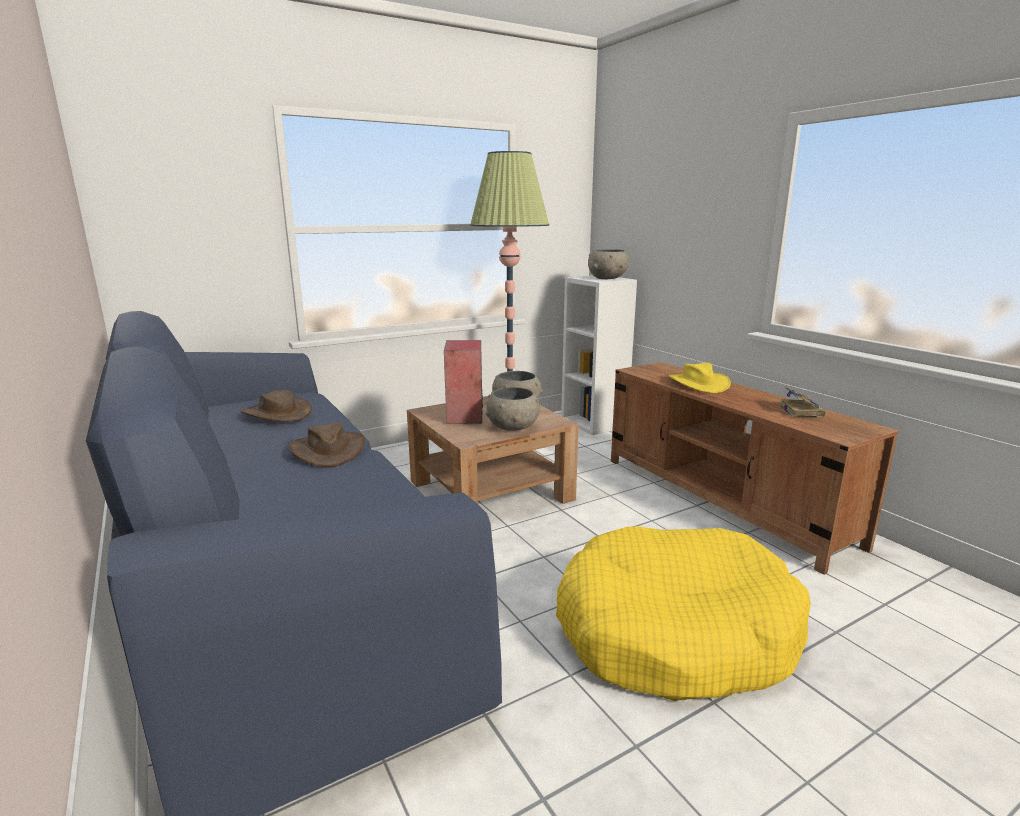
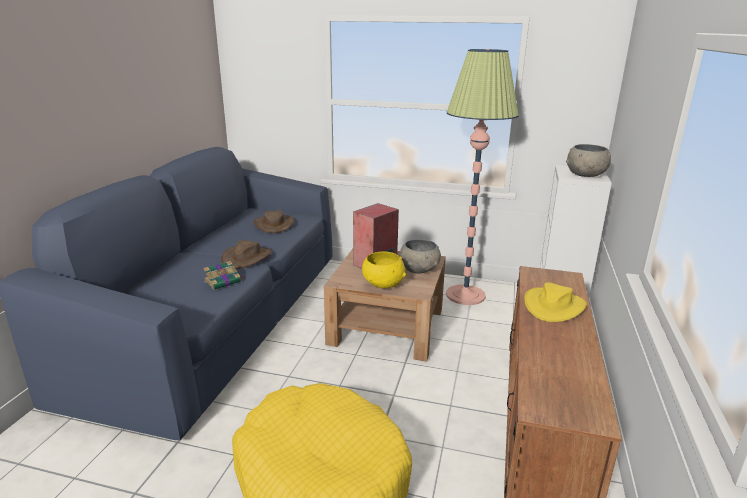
camera: 45 degrees right, 5 degrees up
grey bowl [485,387,540,431] -> yellow bowl [362,251,406,288]
book [779,386,825,418] -> book moved to [203,261,244,290]

